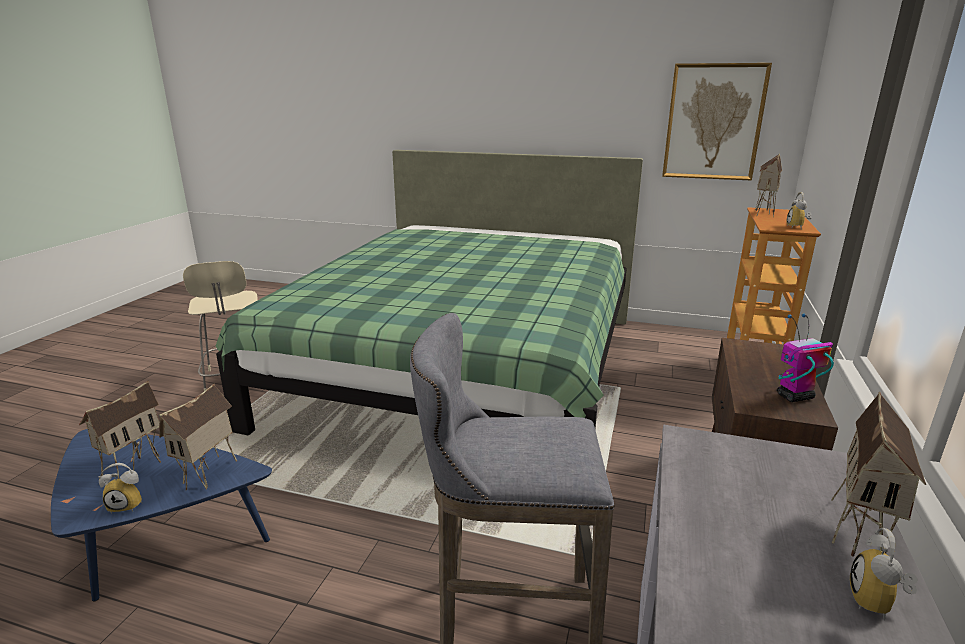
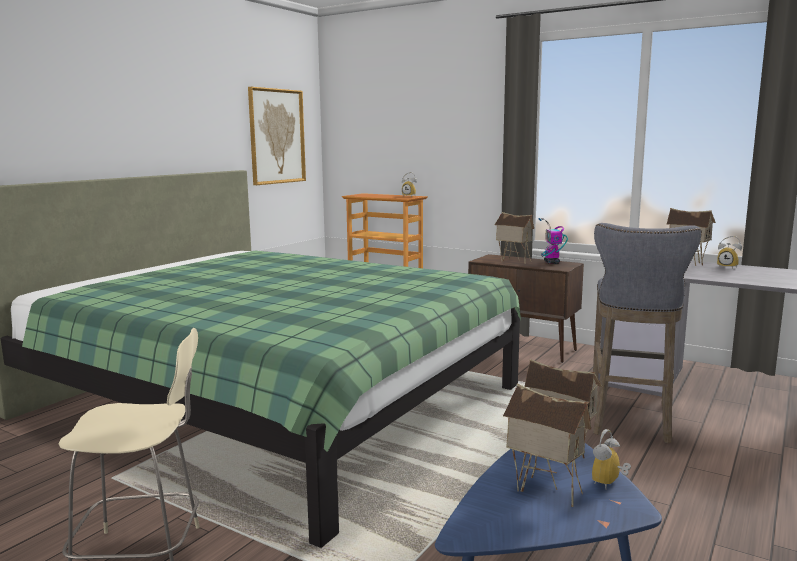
camera: 75 degrees left, 10 degrees down
alarm clock [98,463,142,514] -> alarm clock turned 150 degrees counterclockwise [592,429,631,489]
toy house [755,153,782,217] -> toy house moved to [495,212,534,264]

